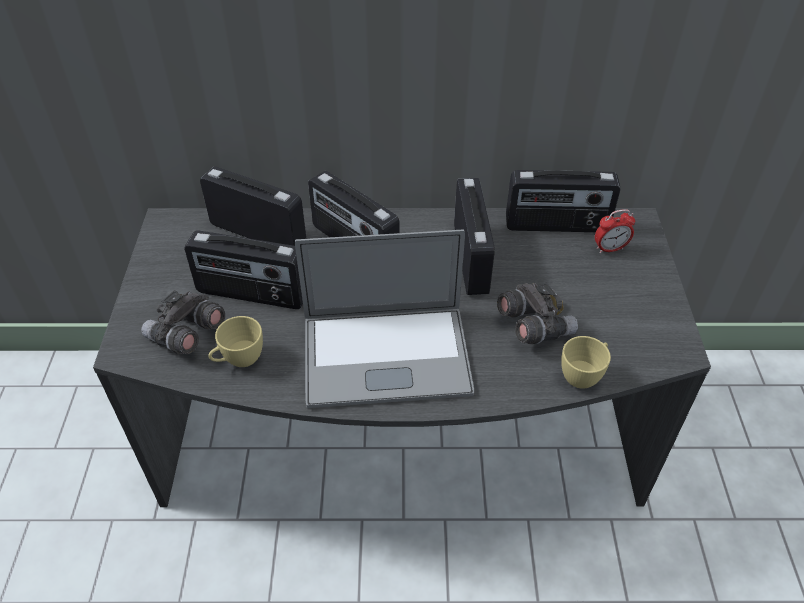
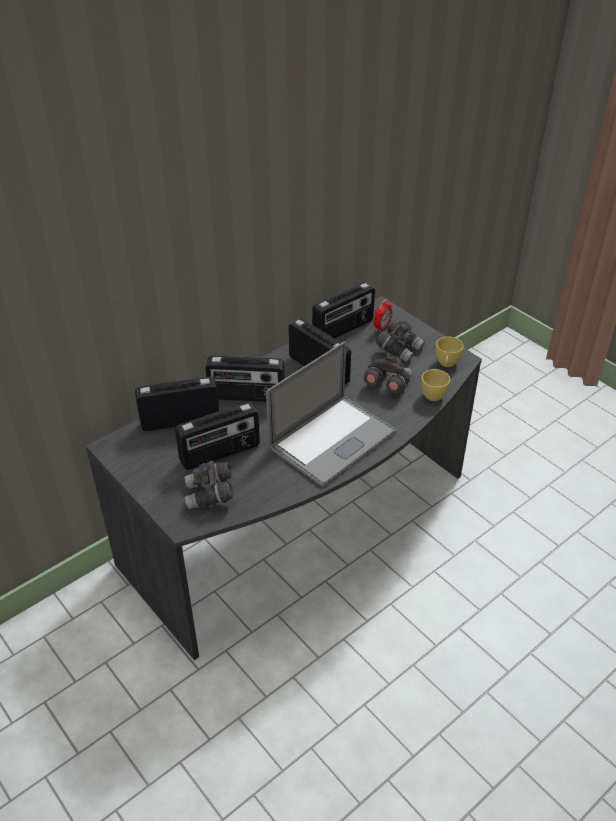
camera: 40 degrees left, 5 degrees down
yellow cup [208,316,263,367] -> yellow cup moved to [436,336,464,367]
none -> grey binoculars [376,320,425,363]

